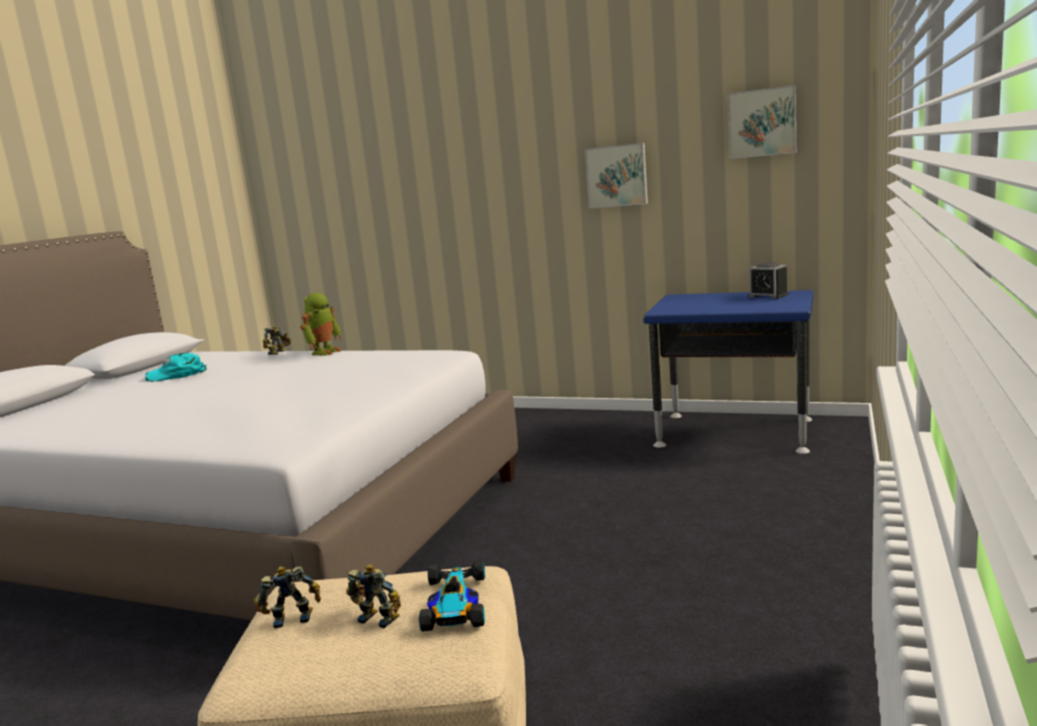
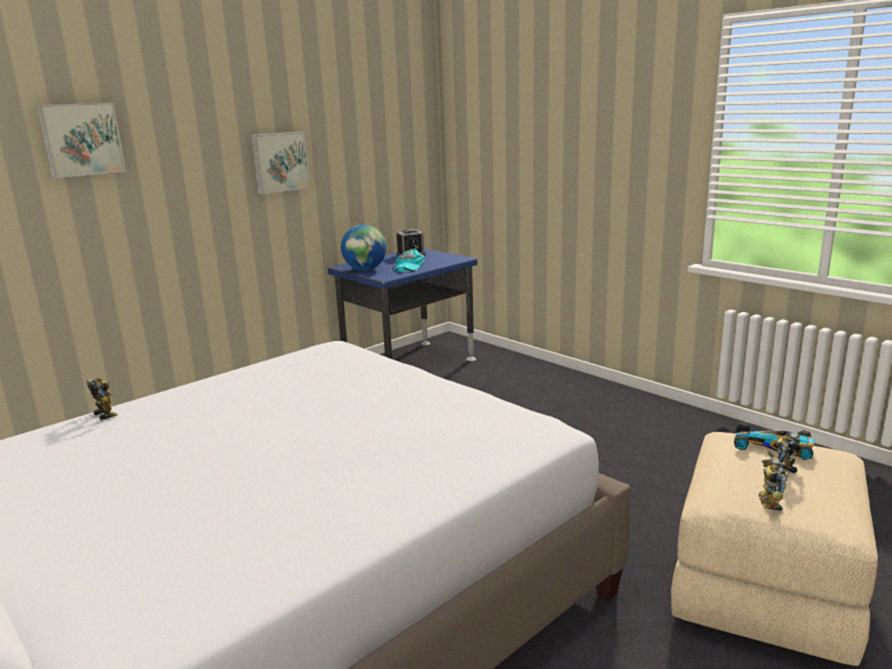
camera: 65 degrees left, 5 degrees up
turquoise cap [145,353,207,382] -> turquoise cap moved to [394,248,424,272]
toy robot [300,293,342,356] -> none
picture [727,85,796,159] -> picture moved to [36,103,126,178]
none -> globe [341,224,387,270]

